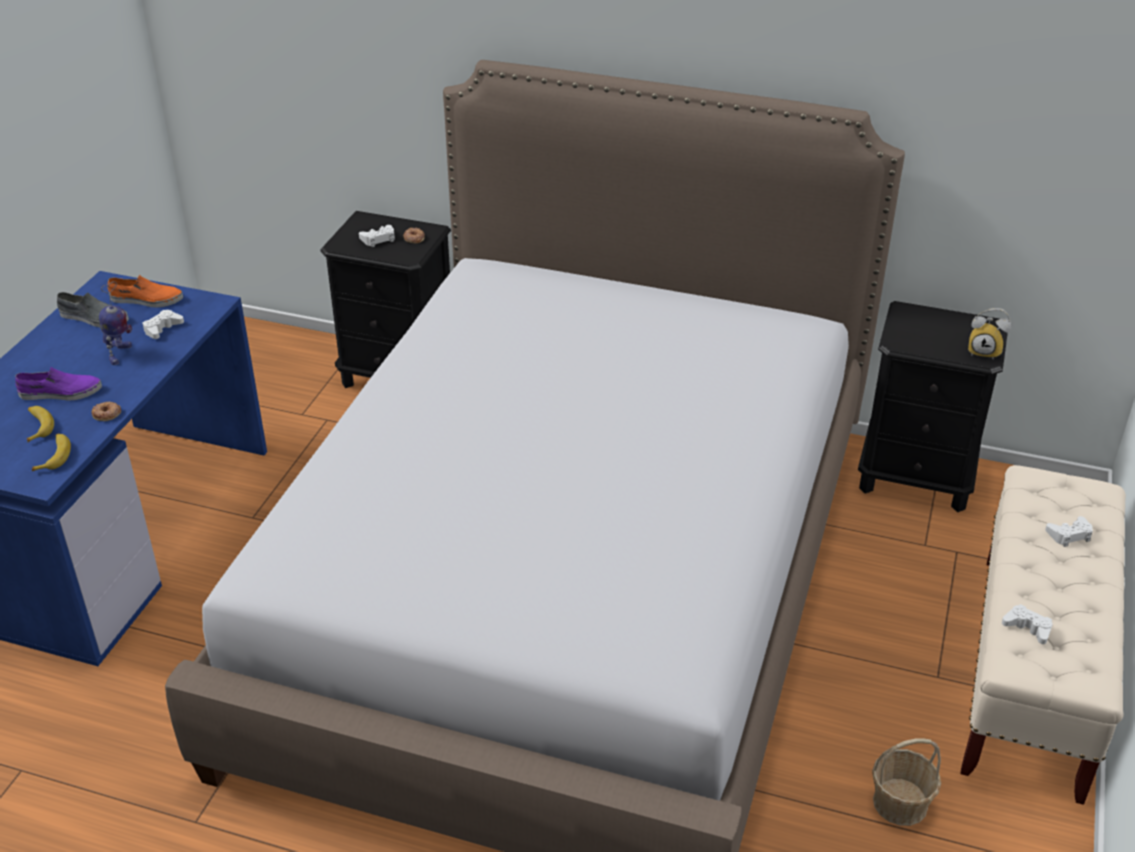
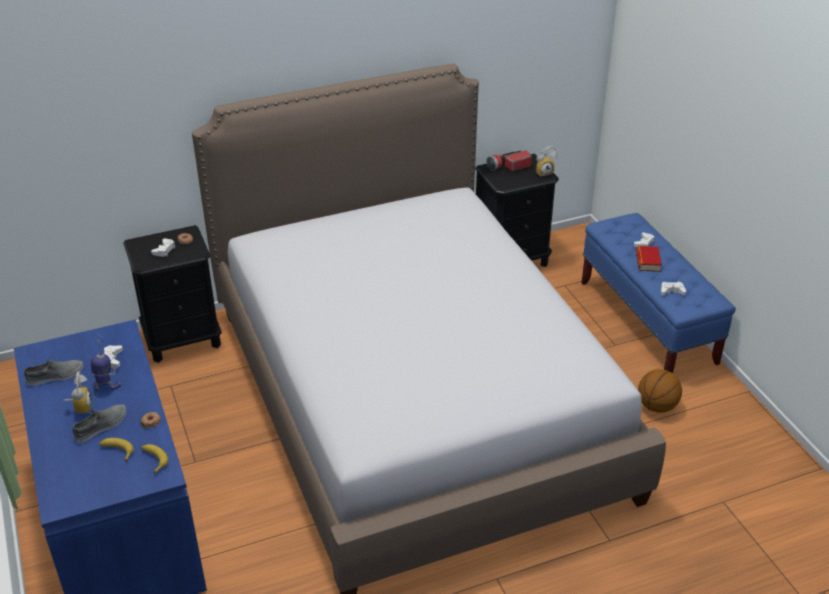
camera: 40 degrees left, 0 degrees up
purple shoe [15,367,102,400] -> grey shoe [73,404,127,443]
toy robot [99,282,132,365] -> toy robot turned 60 degrees counterclockwise [91,334,121,391]
orange shoe [108,275,183,307] -> none
basket [872,738,941,826] -> basketball [638,369,682,413]
beige bench [960,465,1126,805] -> blue bench [581,213,736,373]
none -> alarm clock [63,371,92,414]
none -> flashlight [487,150,532,171]
none -> book [636,246,662,272]

